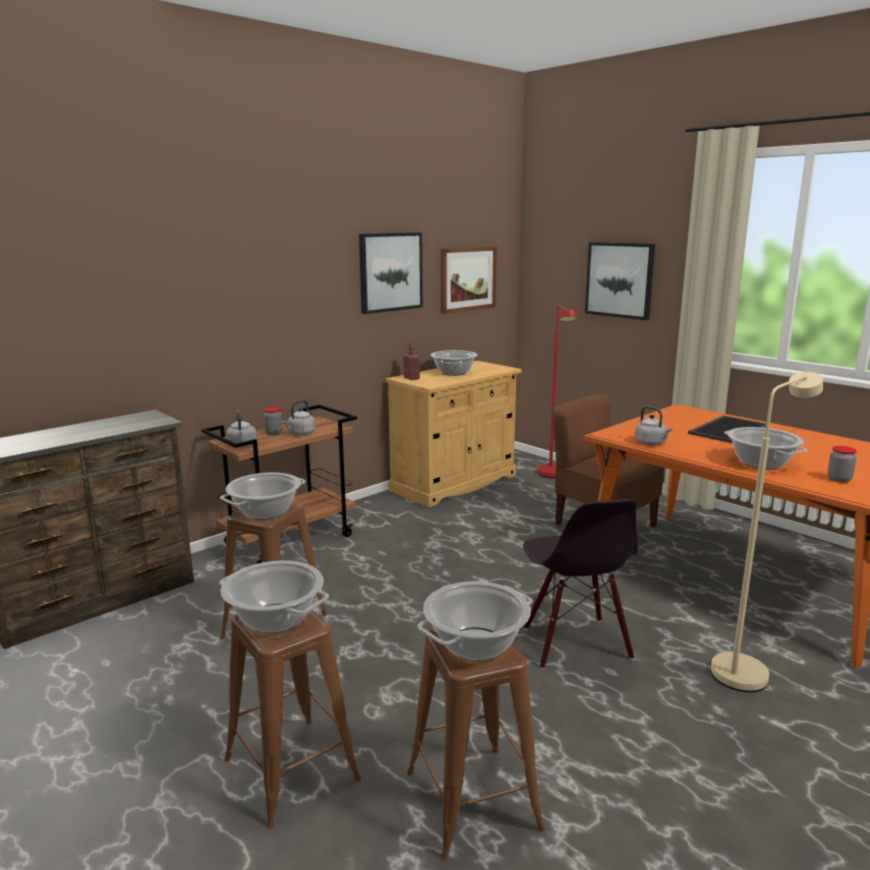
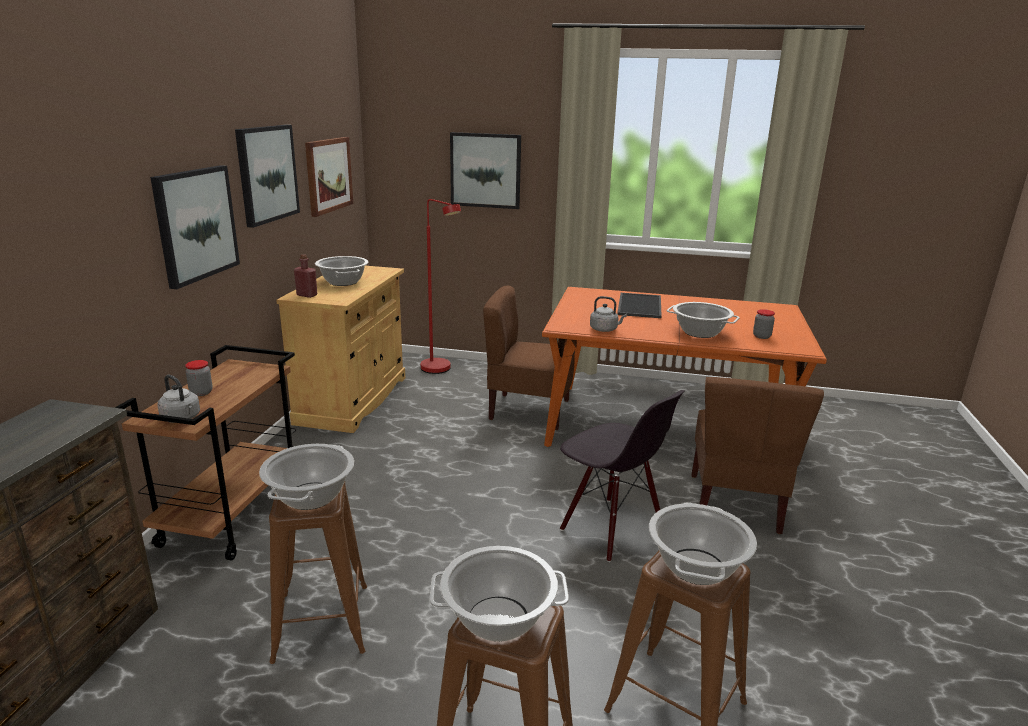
camera: 35 degrees left, 5 degrees up
grey kettle [282,400,316,435] -> none
beige floor lamp [711,372,823,692] -> brown chair [691,377,824,534]
none -> picture [150,165,240,289]

